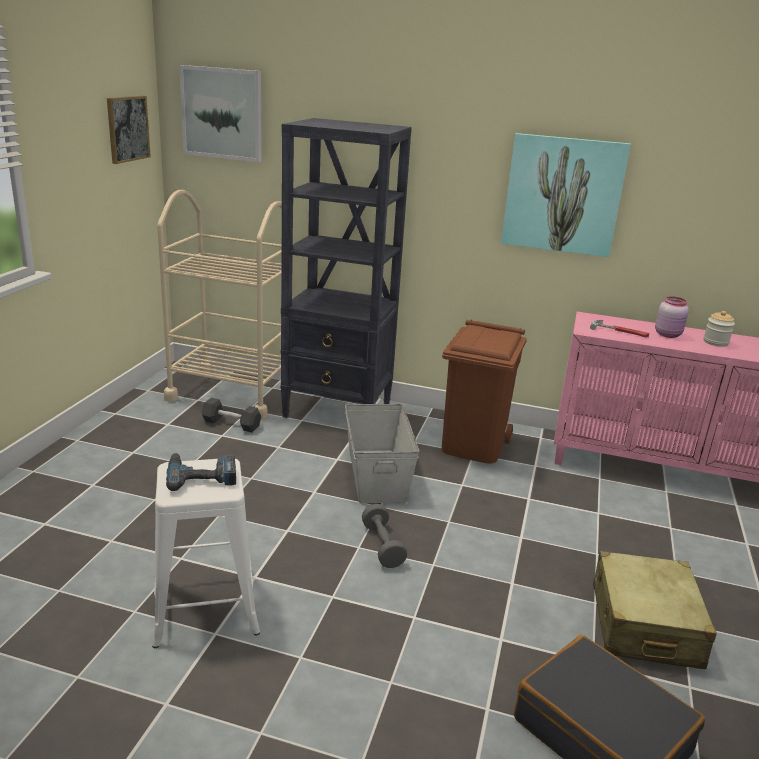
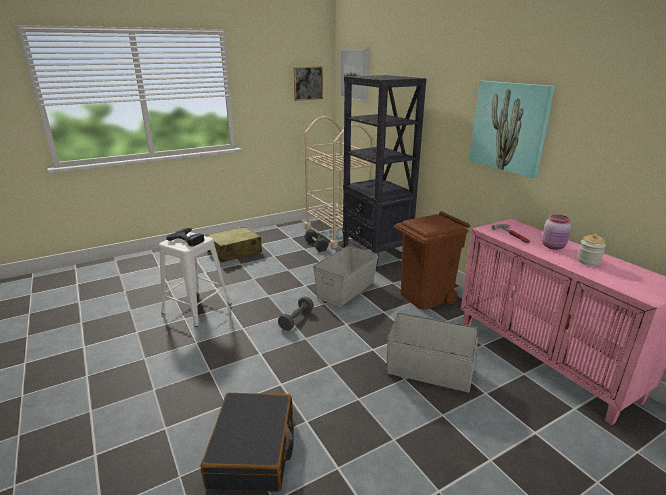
camera: 45 degrees right, 0 degrees up
beige suitcase [593,551,717,669] -> beige suitcase moved to [205,227,262,262]
none -> grey storage box [387,313,479,392]

